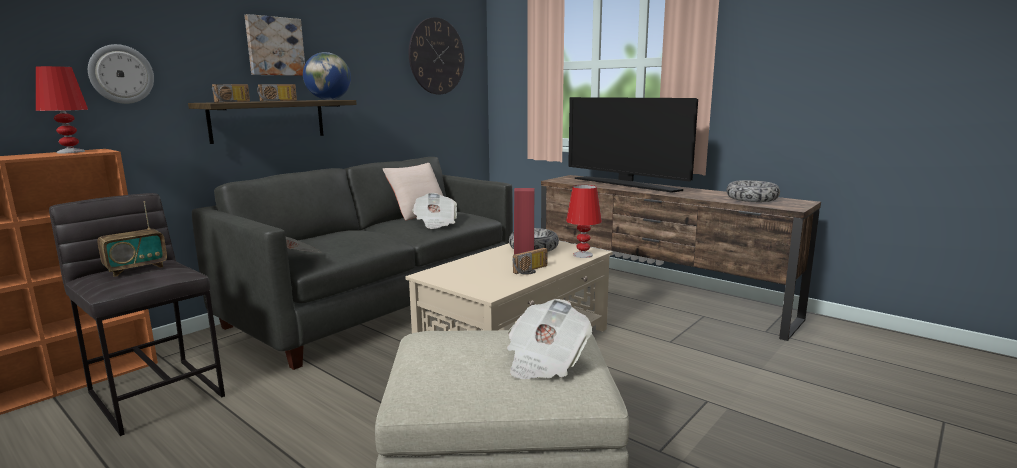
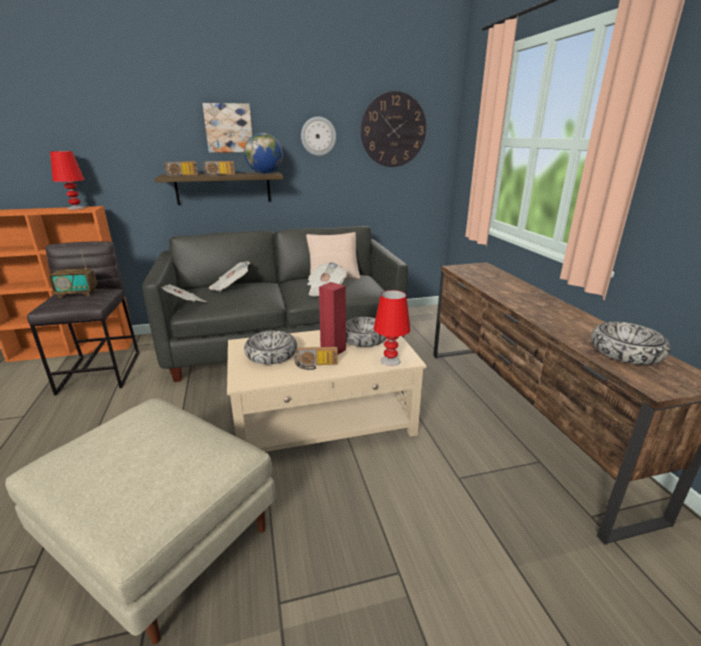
camera: 35 degrees right, 10 degrees up
wall clock [88,44,154,104] -> wall clock moved to [301,117,336,156]
newspaper [507,299,592,379] -> newspaper moved to [209,261,250,291]
television [568,97,698,193] -> none
none -> bowl [244,331,297,364]

